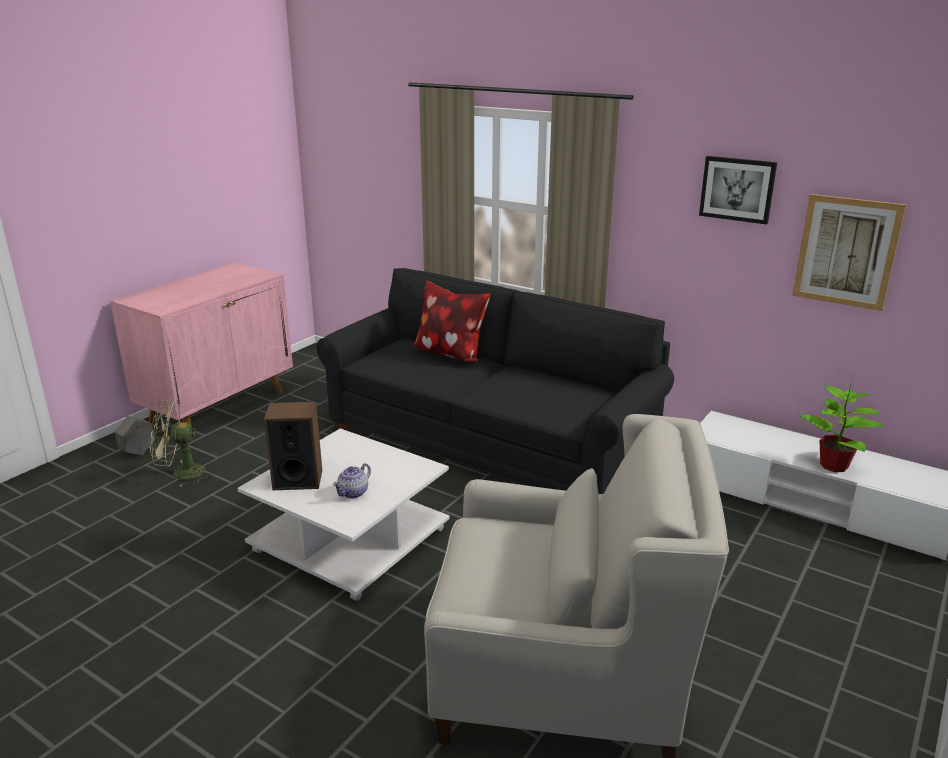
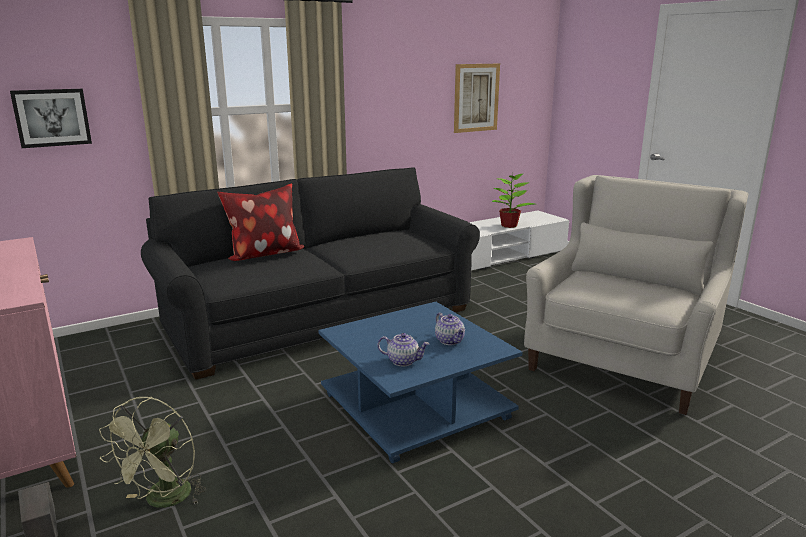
camera: 65 degrees left, 5 degrees down
white coffee table [238,428,450,601] -> blue coffee table [318,302,522,463]
speaker [264,402,322,490] -> teapot [377,333,430,367]
picture [699,156,777,225] -> picture moved to [10,89,92,148]

